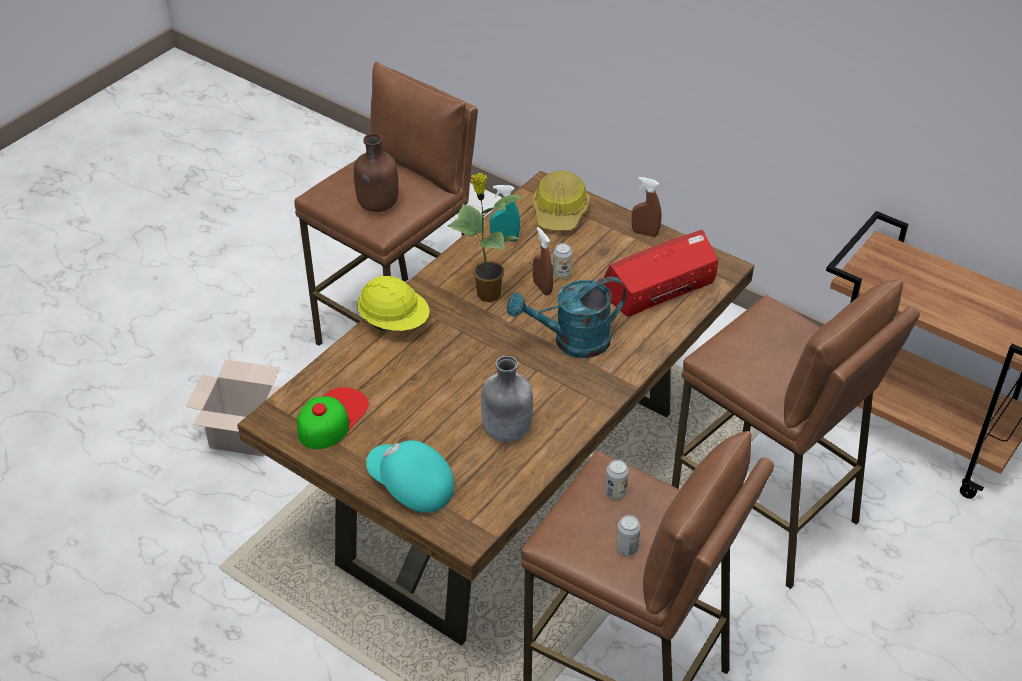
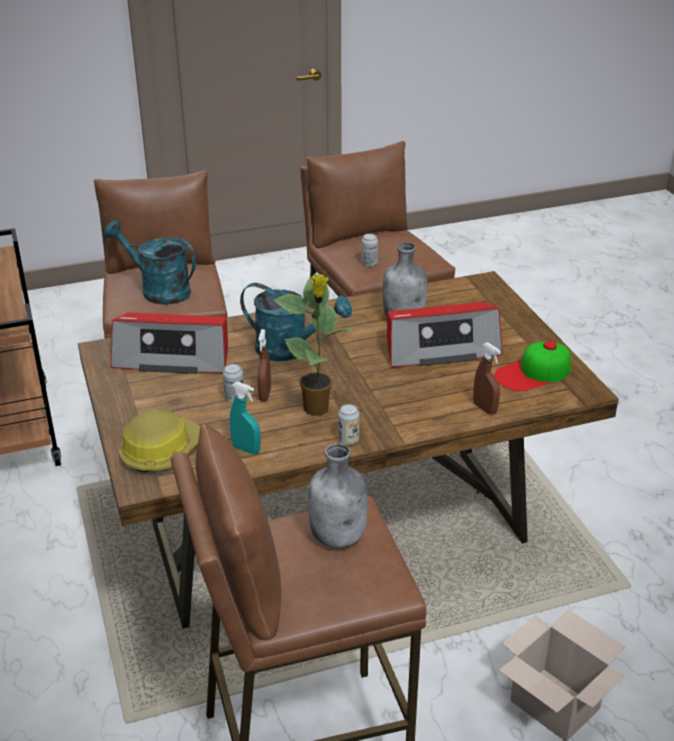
camera: 145 degrees left, 10 degrees down
brown bottle [354,133,399,212] -> grey bottle [308,443,368,548]
yellow hard hat [357,276,430,331] -> none
turquoise cap [366,440,454,513] -> none
can [616,515,641,556] -> can moved to [338,404,359,445]
brown spray bottle [632,177,661,237] -> brown spray bottle moved to [473,342,501,415]
none -> turquoise watering can [104,220,196,305]
none -> radio [387,302,503,367]

